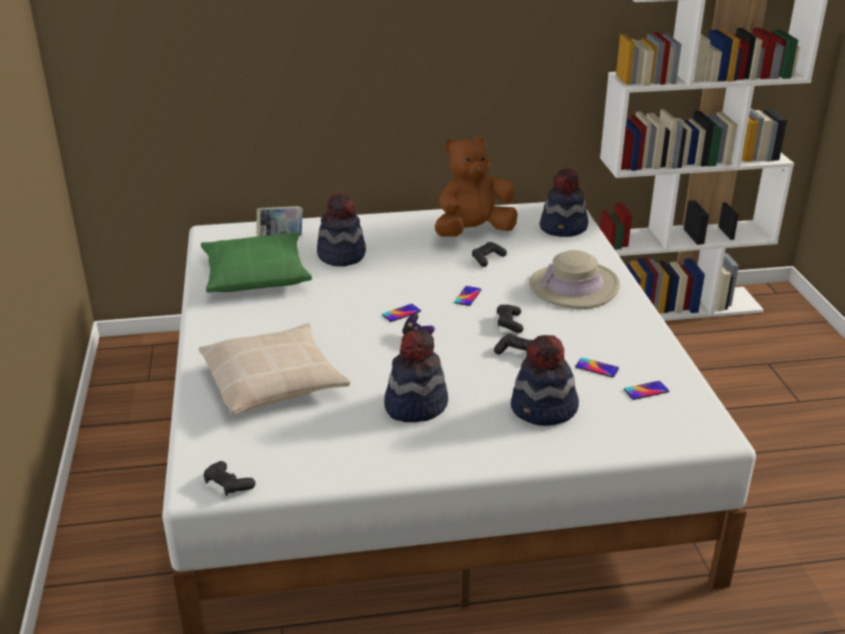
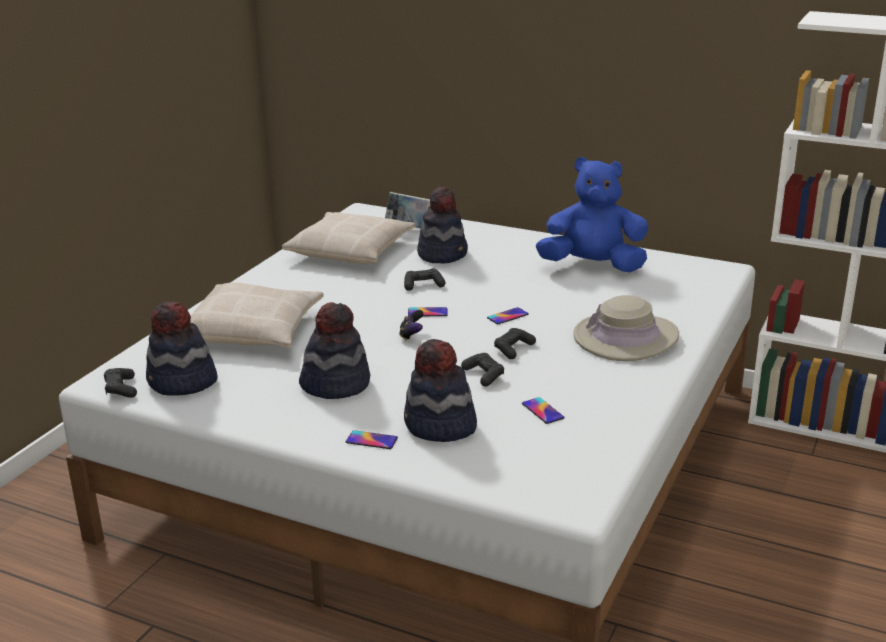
camera: 35 degrees right, 5 degrees down
green pillow [201,232,312,293] -> beige pillow [282,212,416,264]
brown plush toy [435,136,518,237] -> blue plush toy [536,157,648,272]
black game controller [472,242,507,267] -> black game controller moved to [404,268,445,291]
hat [540,168,588,237] -> hat moved to [146,302,217,396]
phone [624,381,669,400] -> phone moved to [346,430,398,449]

